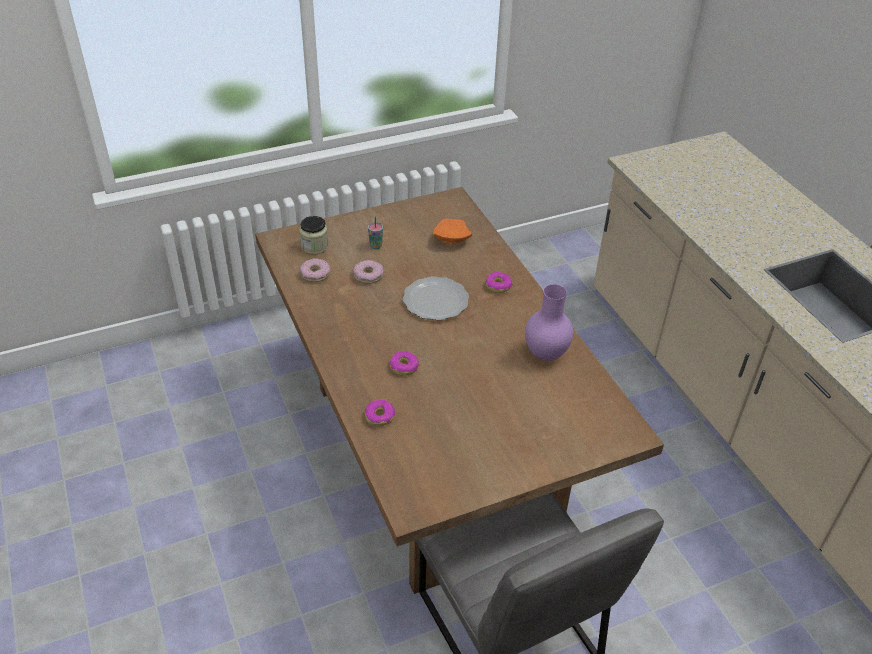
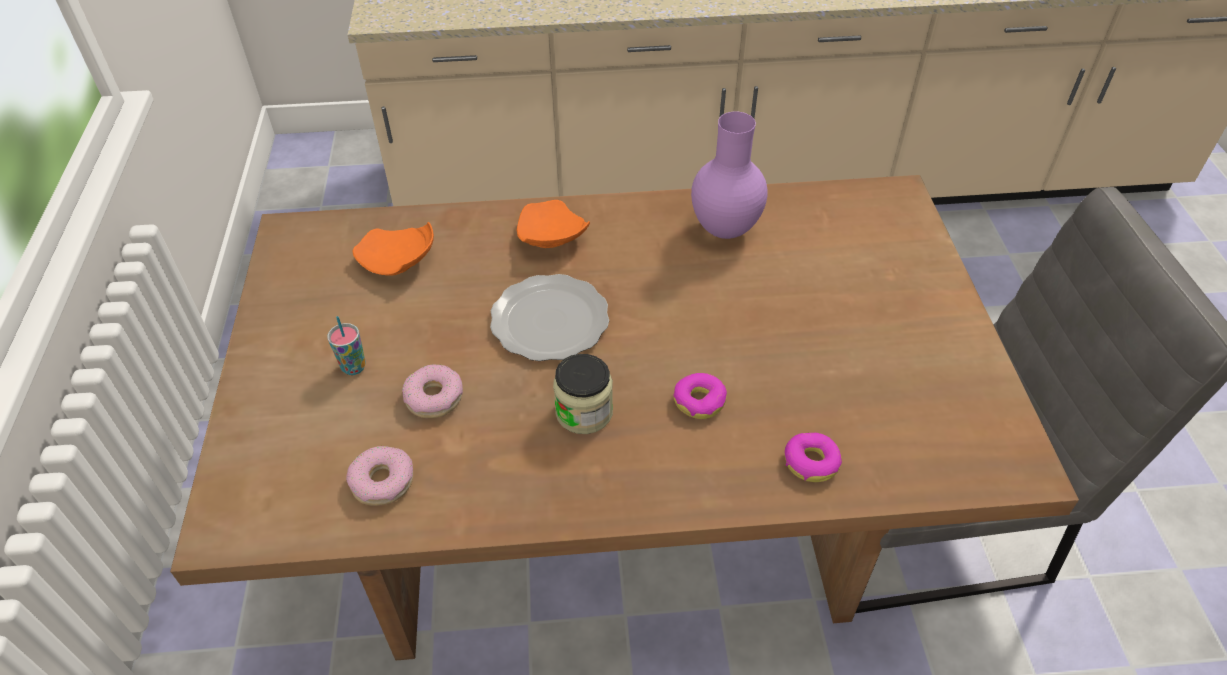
camera: 70 degrees left, 5 degrees up
jar [299,216,329,254] -> jar moved to [553,354,613,434]
donut [485,272,512,293] -> orange plate [517,200,590,248]

